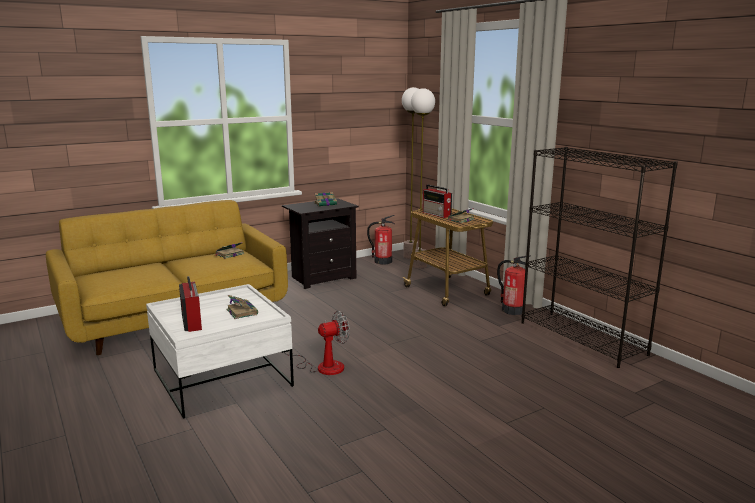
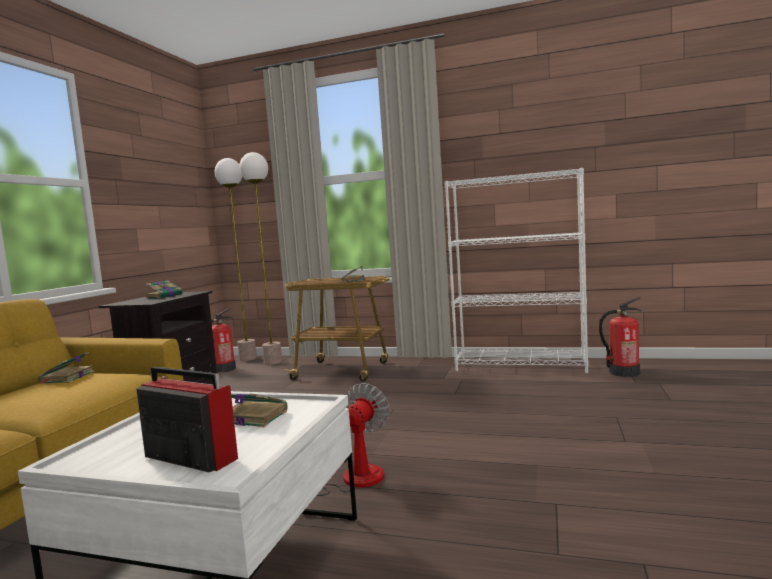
camera: 40 degrees left, 10 degrees down
radio [423,184,452,218] -> none
fire extinguisher [497,256,530,315] -> fire extinguisher moved to [599,297,641,377]
black bookcase [522,147,678,368] -> white bookcase [445,168,589,373]

